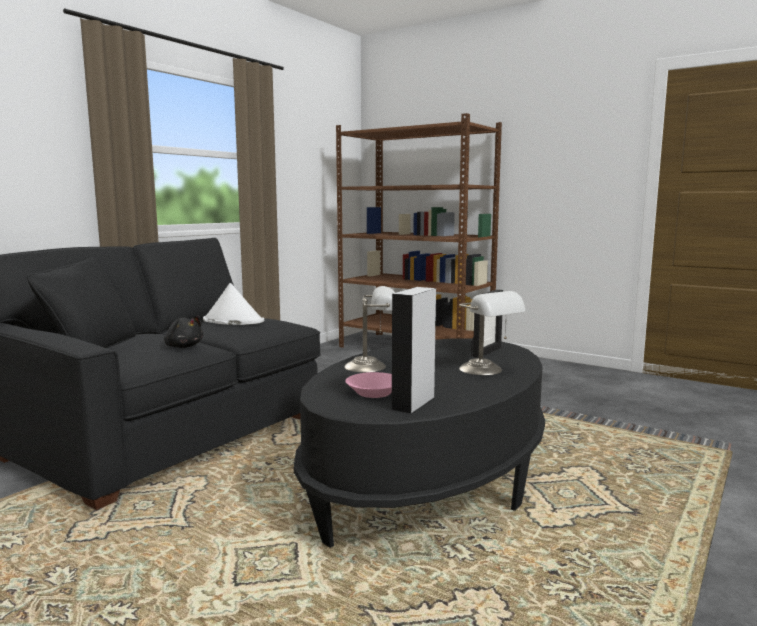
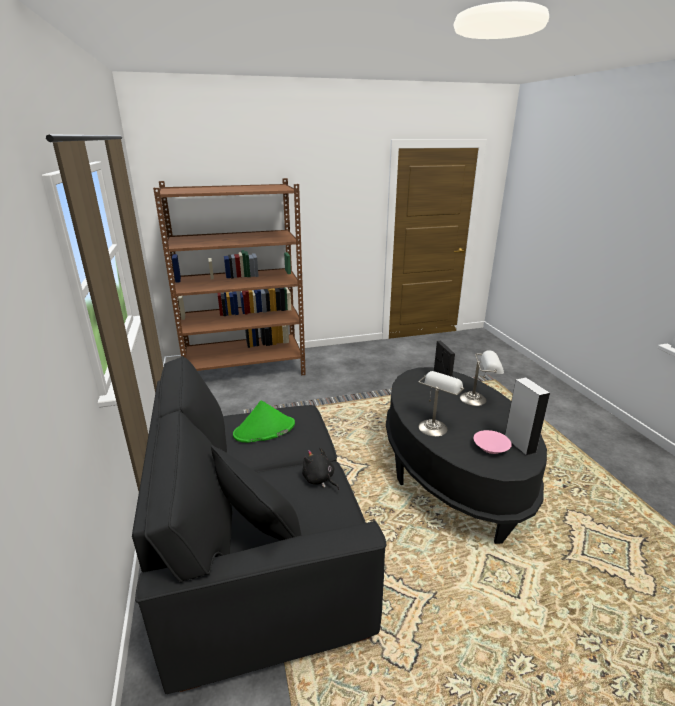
camera: 50 degrees left, 15 degrees up
black plush toy [164,315,203,348] -> black plush toy turned 120 degrees counterclockwise [302,447,339,490]
white hat [203,283,264,325] -> green hat [233,400,295,443]

